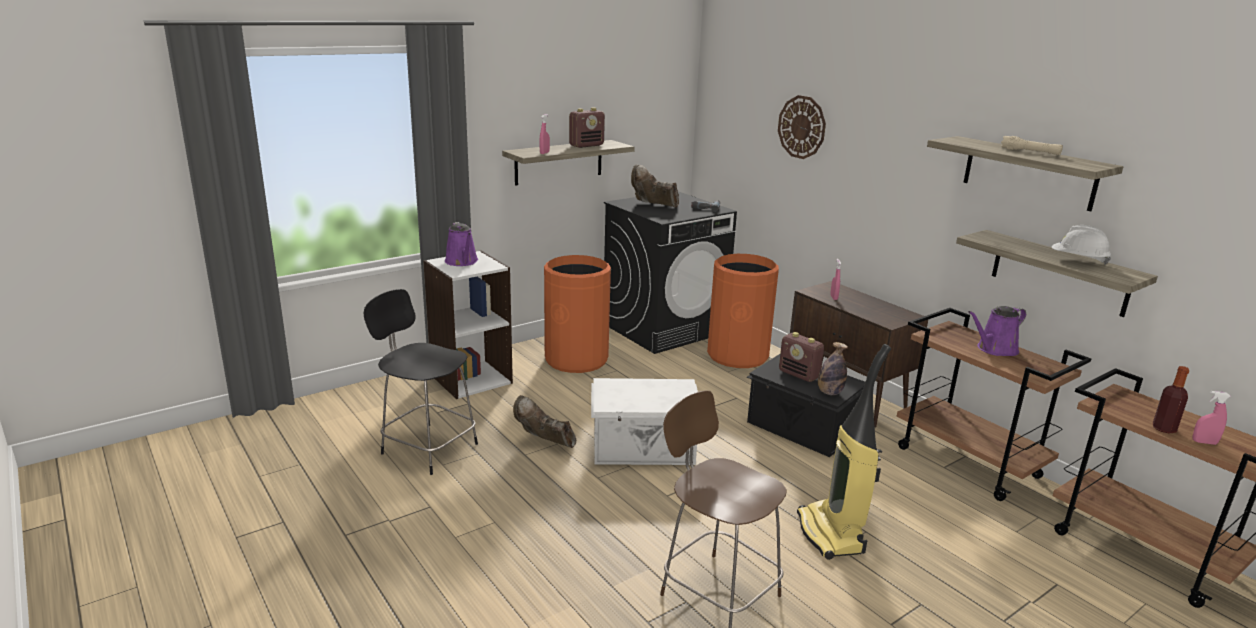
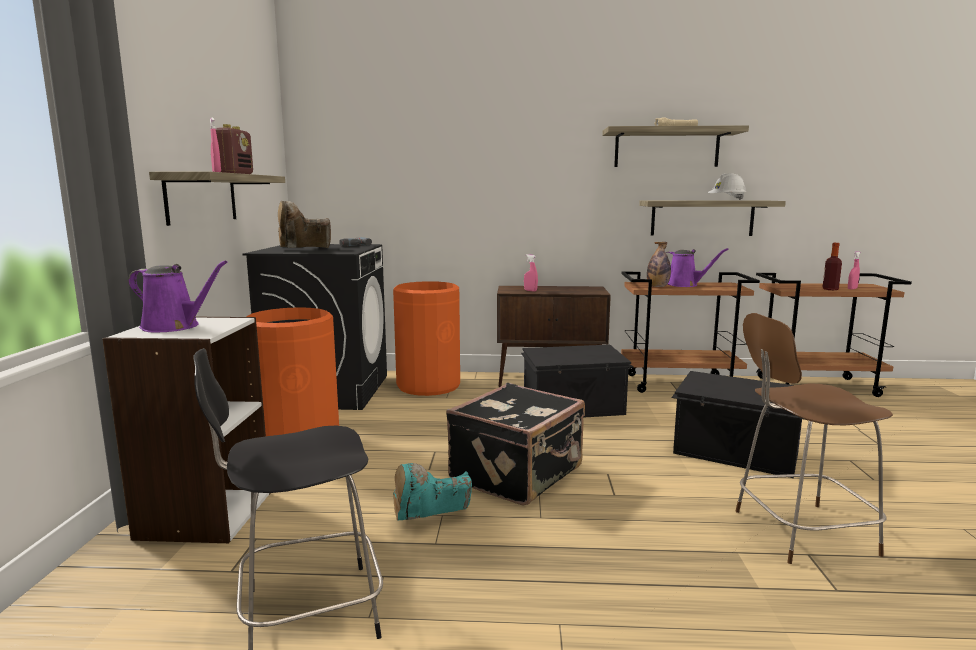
camera: 50 degrees left, 10 degrees down
brown boot [513,395,576,448] -> turquoise boot [393,463,472,521]
white storage box [591,378,698,465] -> black suitcase [446,383,585,506]
wall clock [778,95,826,159] -> none
radio [779,332,824,382] -> none
vacuum cleaner [797,344,891,560] -> black storage box [671,371,806,478]
bottle [818,342,848,395] -> bottle moved to [647,242,671,287]
purple watering can [968,306,1026,356] -> purple watering can turned 60 degrees counterclockwise [665,248,729,287]

